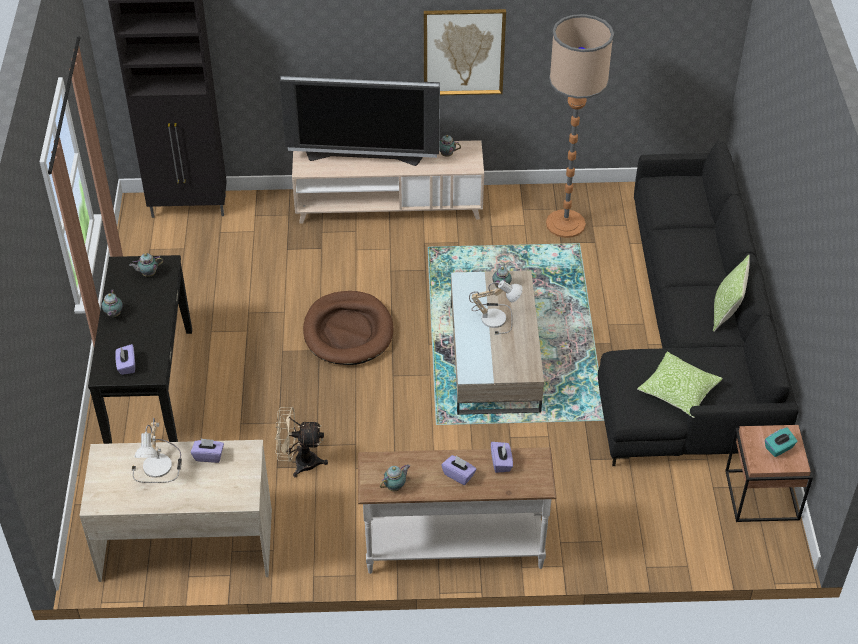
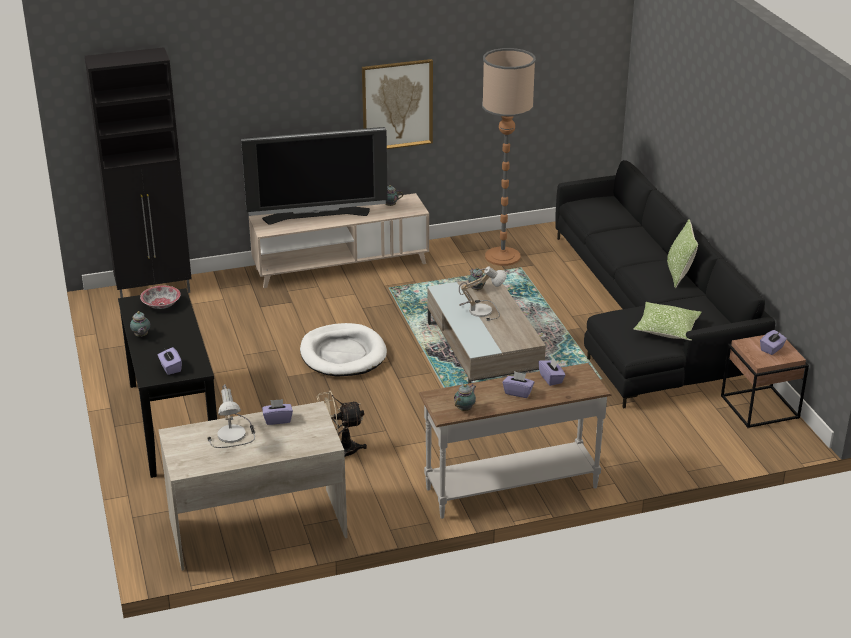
camera: 15 degrees left, 15 degrees down
teapot [129,253,163,277] -> bowl [140,286,181,309]
brown dog bed [303,291,394,365] -> white dog bed [300,323,387,377]
turquoise tissue box [765,427,798,457] -> purple tissue box [760,330,787,355]

